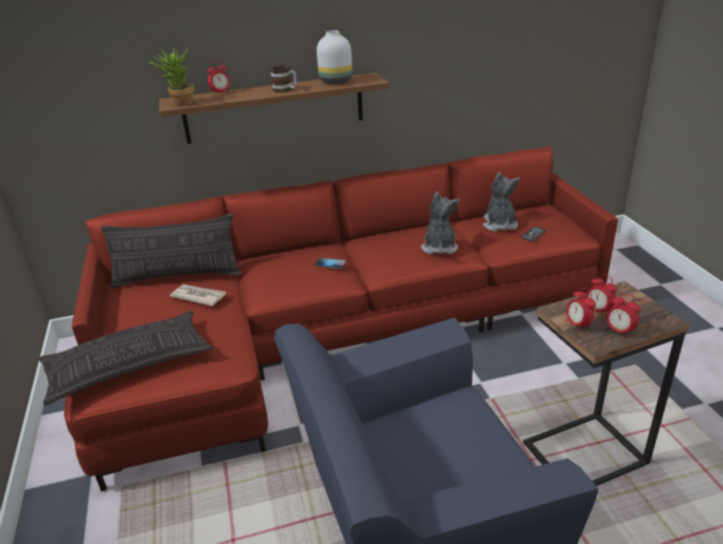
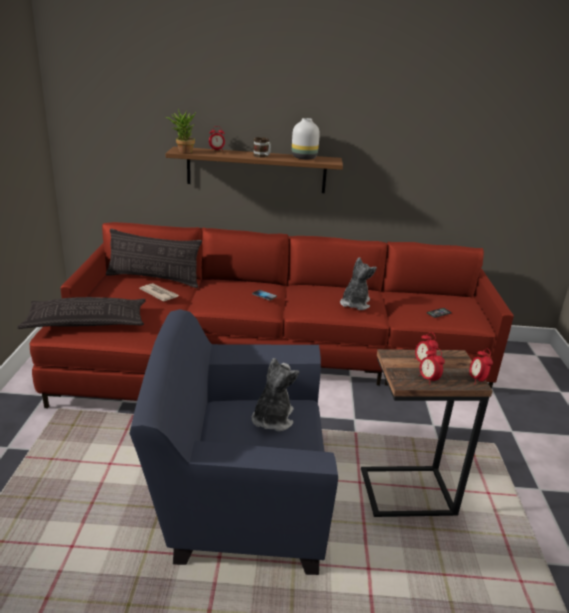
camera: 15 degrees right, 5 degrees down
plush toy [483,172,520,231] -> plush toy moved to [252,358,299,432]
alarm clock [566,288,596,332] -> alarm clock moved to [469,348,493,383]

